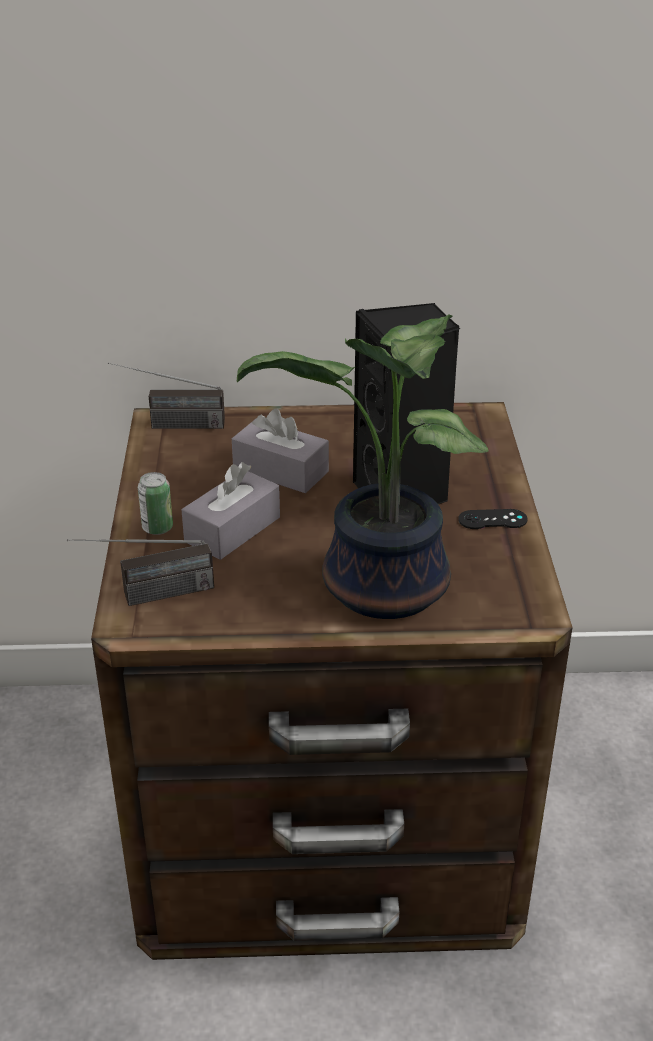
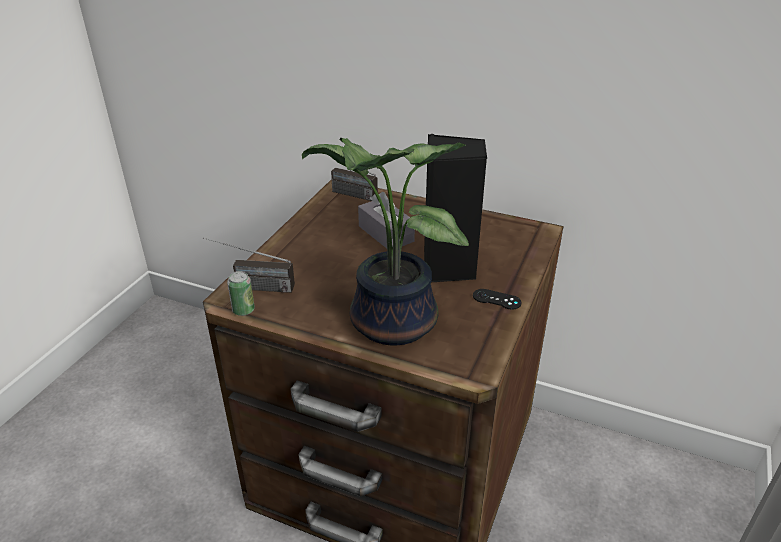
camera: 25 degrees right, 0 degrees up
can [138,472,173,535] -> can moved to [227,271,255,316]
grey tissue box [181,462,280,560] -> none

